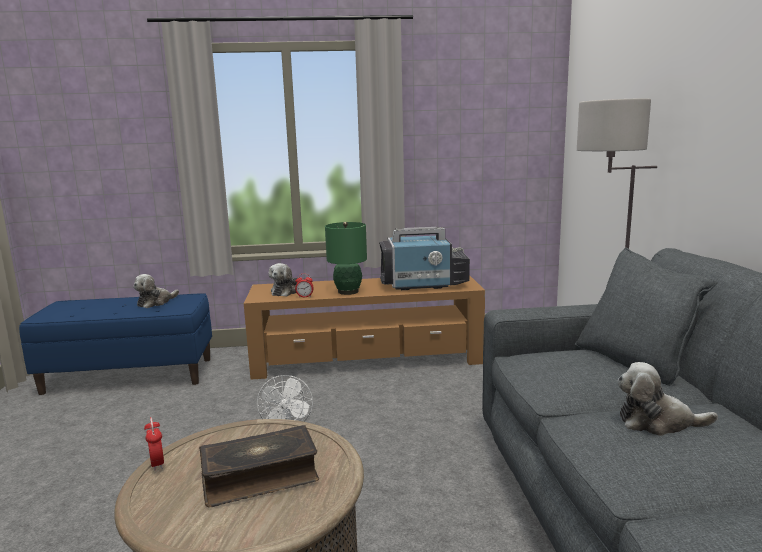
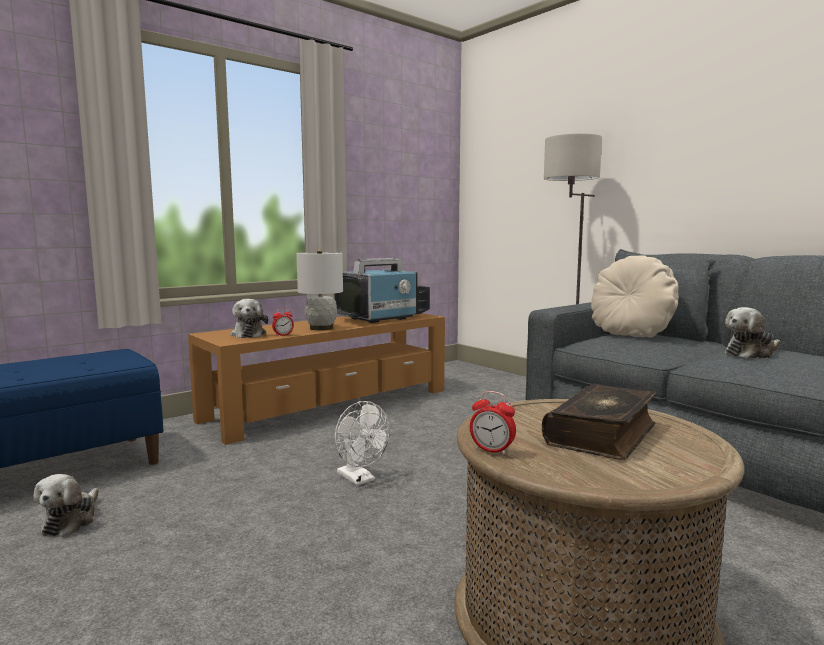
camera: 35 degrees left, 5 degrees down
plush toy [133,274,179,308] -> plush toy moved to [34,474,99,536]
green table lamp [325,222,367,295] -> white table lamp [297,249,343,330]
none -> beige pillow [591,255,679,338]

